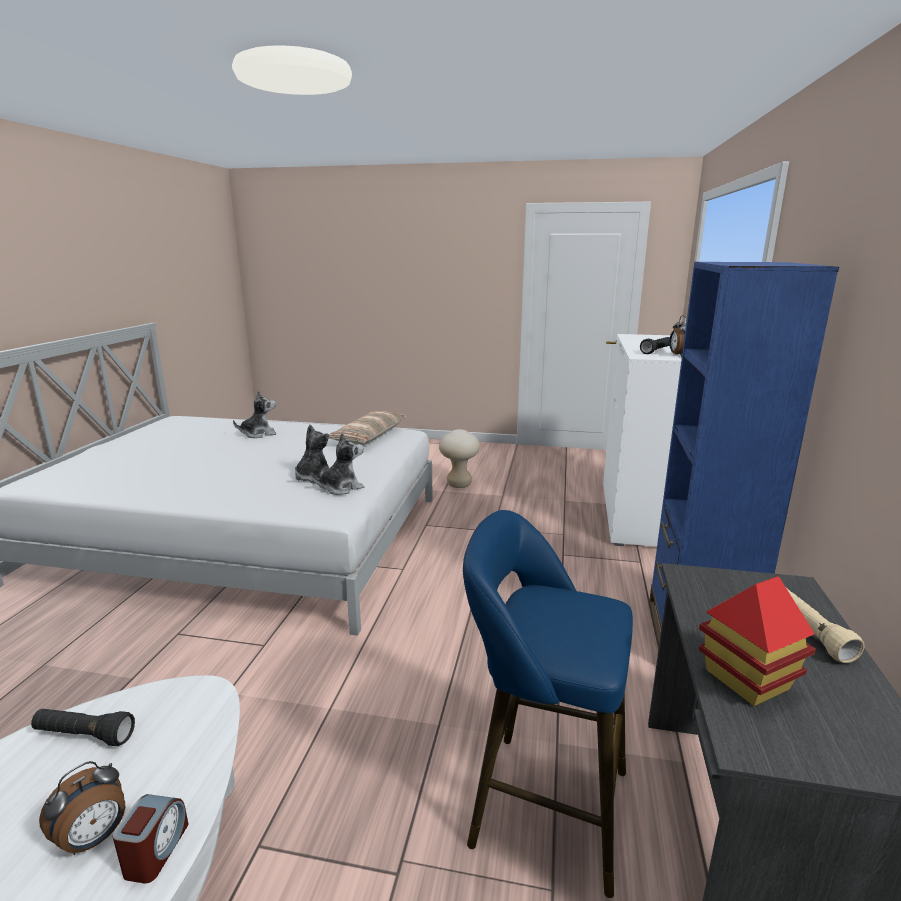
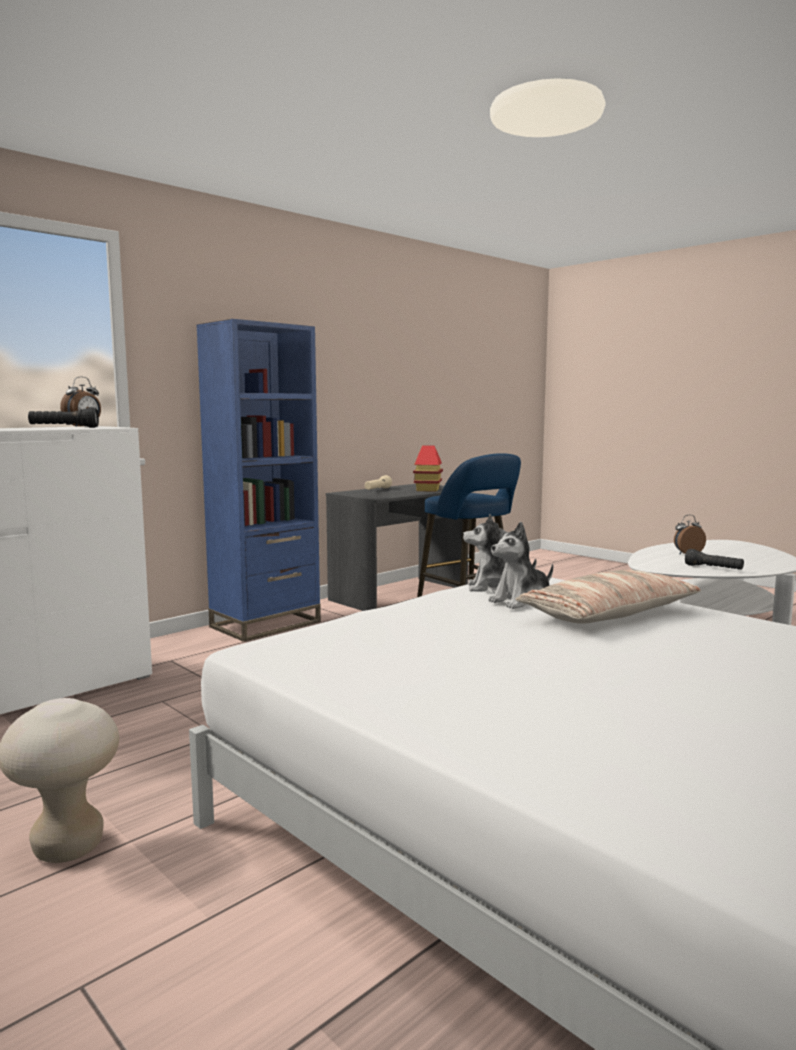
camera: 145 degrees left, 10 degrees down
alarm clock [113,794,189,883] -> none
plush toy [233,391,276,438] -> none
pillow [329,411,407,445] -> pillow moved to [515,570,701,624]

